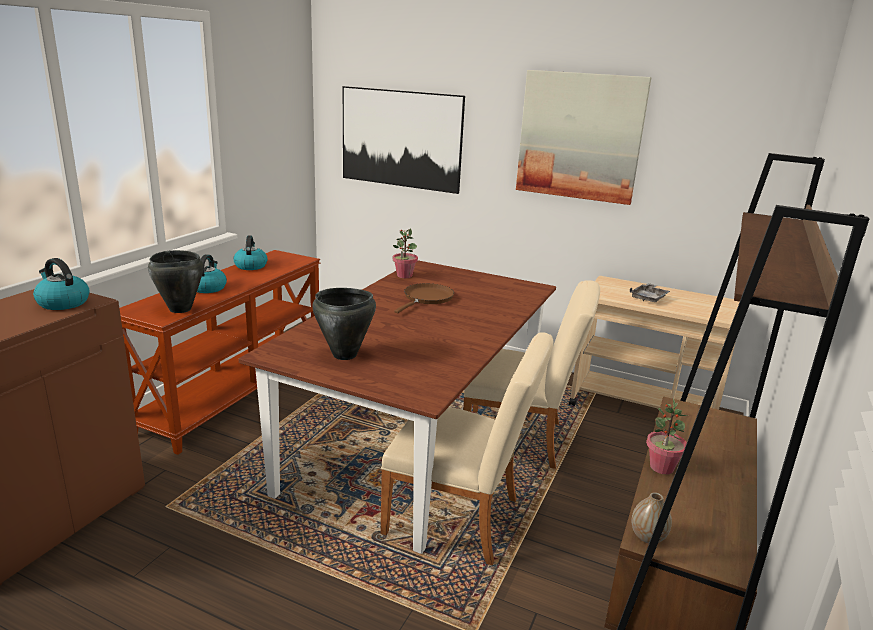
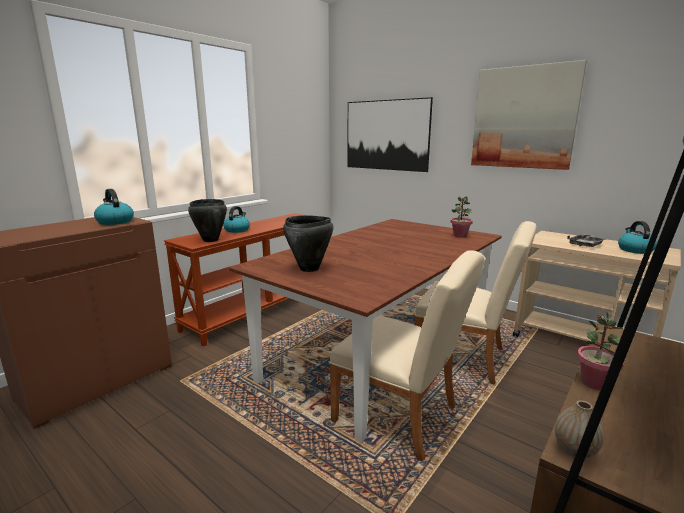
camera: 15 degrees right, 5 degrees down
kettle [234,236,267,270] -> kettle moved to [618,221,657,254]
potted plant [393,228,418,278] -> potted plant moved to [451,196,473,238]
brown frying pan [394,283,454,313] -> none

